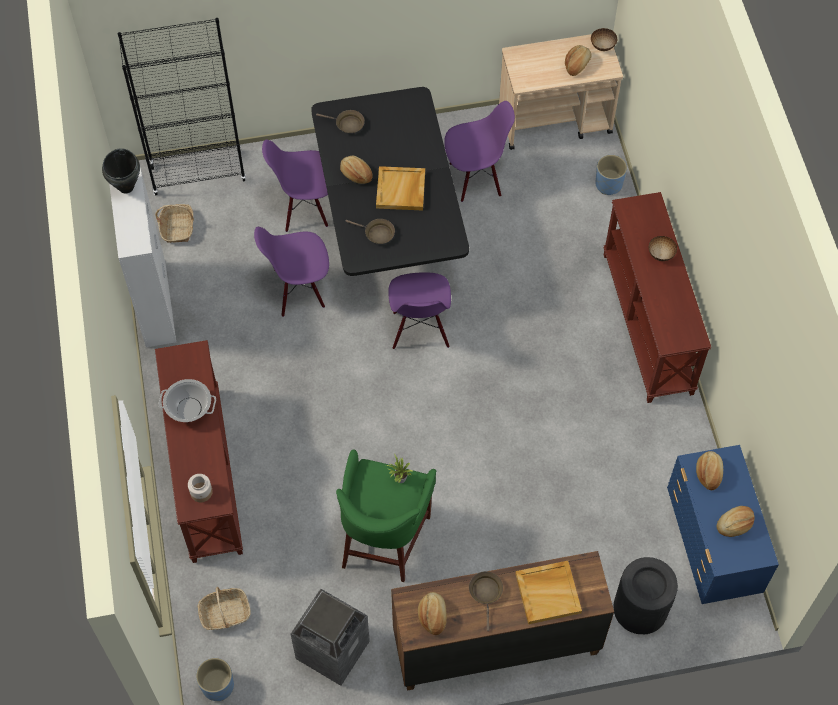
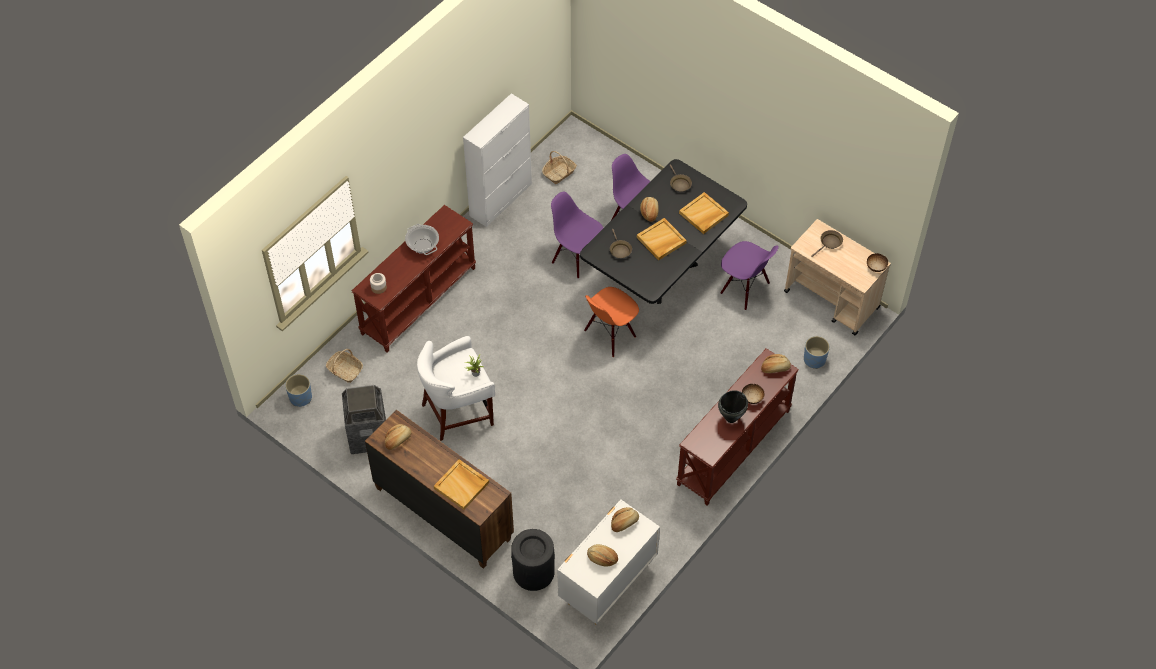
camera: 50 degrees right, 5 degrees down
black cooking pot [102,148,140,193] -> black cooking pot moved to [718,390,748,423]
black bookcase [118,18,246,195] -> none
green stool [336,449,436,582] -> white stool [417,336,495,441]
purple chair [388,272,451,349] -> orange chair [584,287,639,357]
brown frying pan [469,571,503,631] -> brown frying pan moved to [811,230,843,257]
bread [565,45,592,76] -> bread moved to [761,354,791,373]
blue dresser [667,445,779,604] -> white dresser [557,499,660,625]
none -> beige tray [679,192,729,234]

